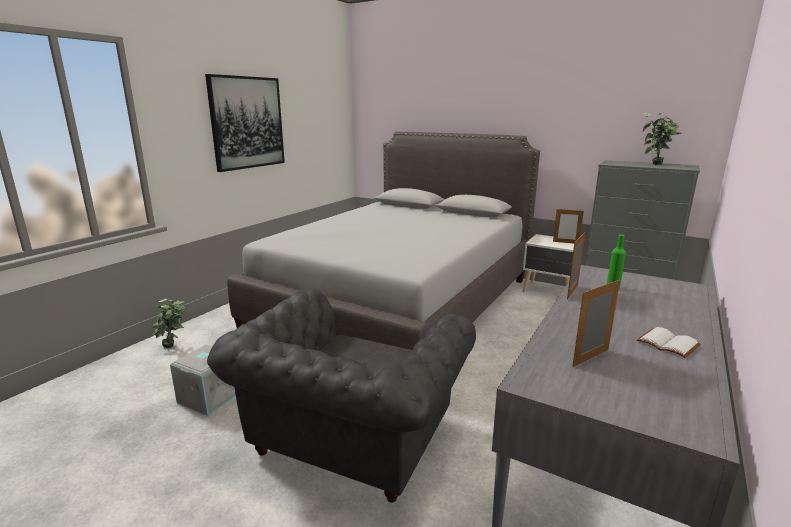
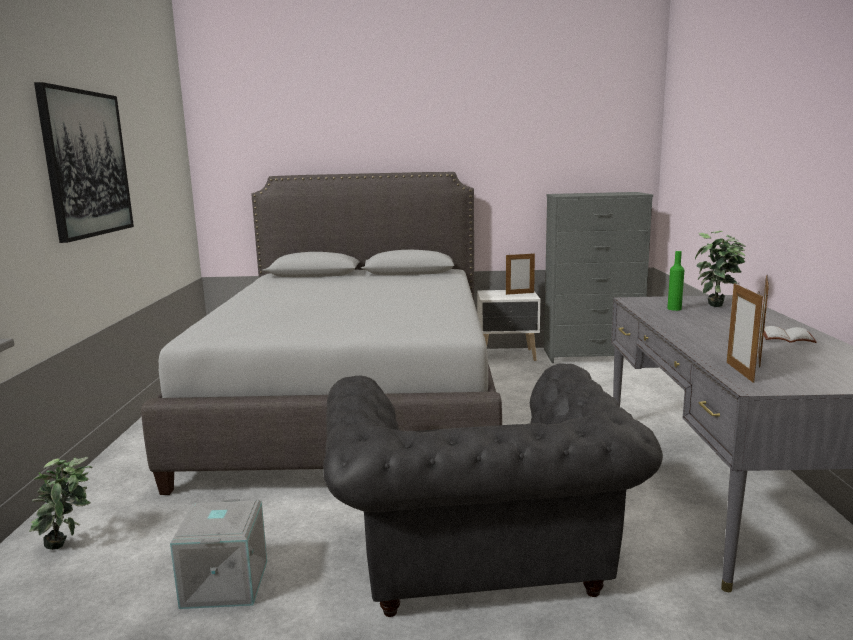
camera: 30 degrees left, 5 degrees down
picture frame [567,232,585,300] -> picture frame moved to [727,283,763,383]
potted plant [643,113,681,165] -> potted plant moved to [695,231,746,307]

